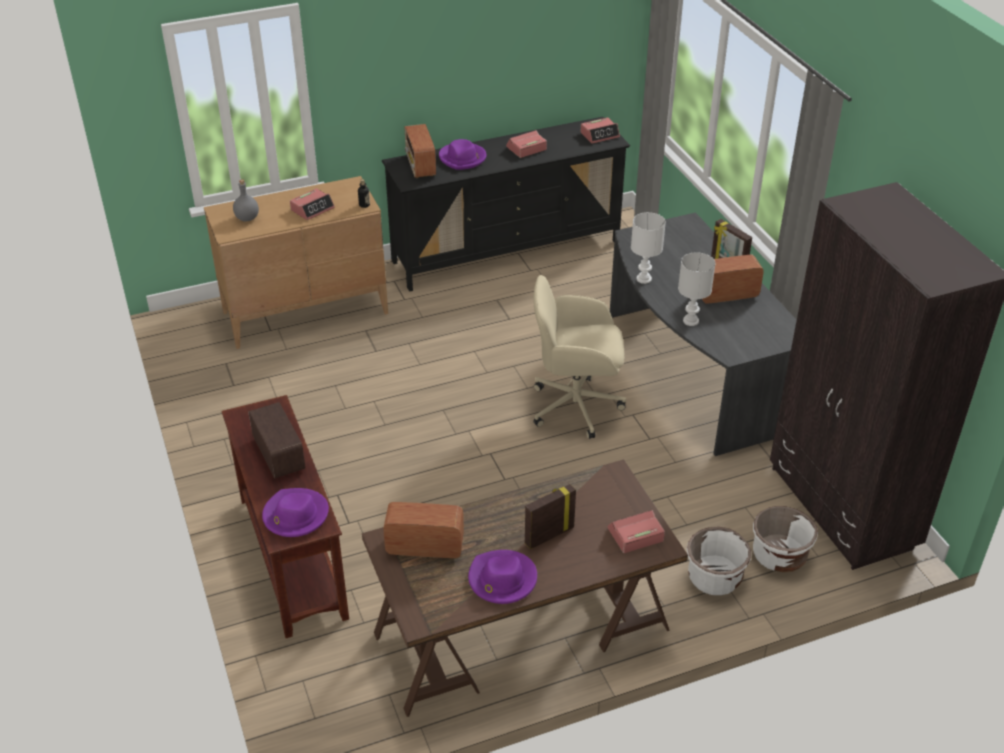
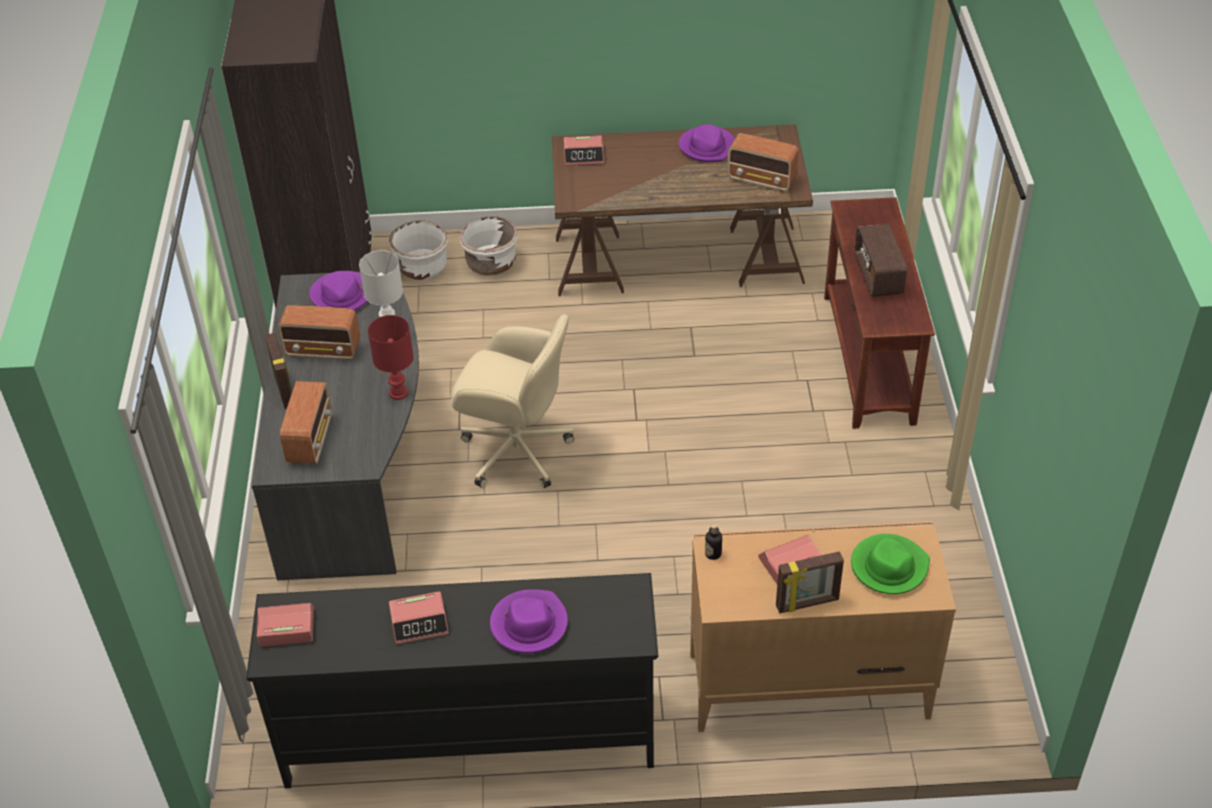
camera: 160 degrees left, 5 degrees up
grey bottle [233,179,259,222] -> green hat [851,534,930,594]
purple hat [262,488,329,537] -> purple hat moved to [309,271,368,311]
radio [405,124,436,179] -> radio moved to [280,381,332,464]
picture frame [525,484,576,549] -> picture frame moved to [776,551,844,613]
white table lamp [631,212,666,284] -> red table lamp [368,315,414,400]

